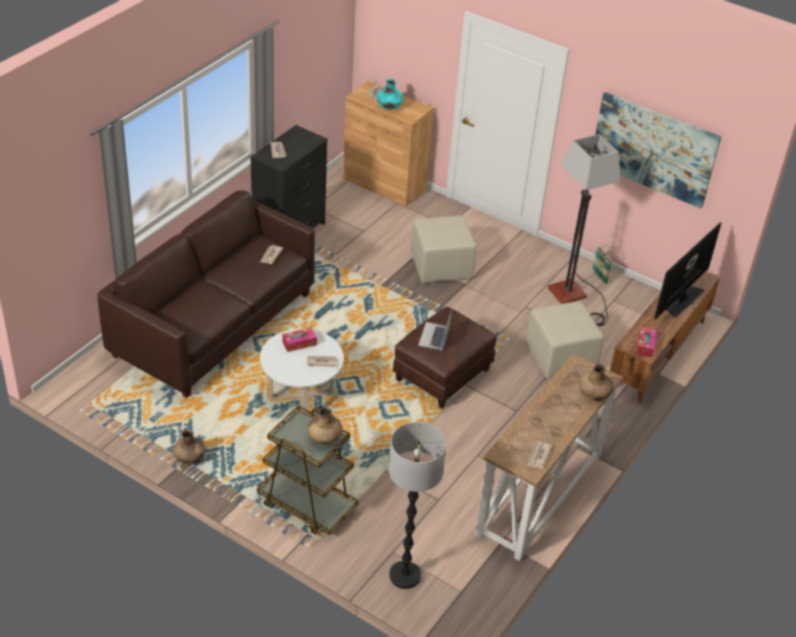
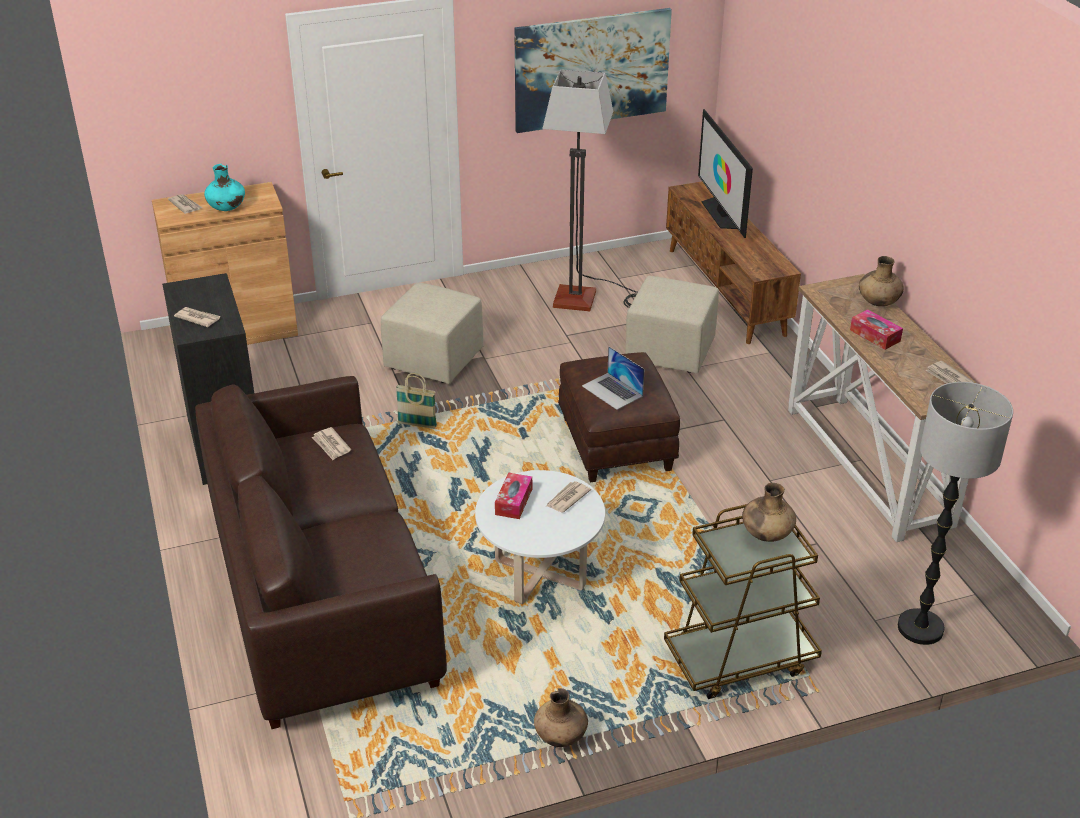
camera: 50 degrees left, 5 degrees down
basket [592,244,612,285] -> basket moved to [396,373,437,429]
tissue box [636,327,657,357] -> tissue box moved to [850,309,903,350]

